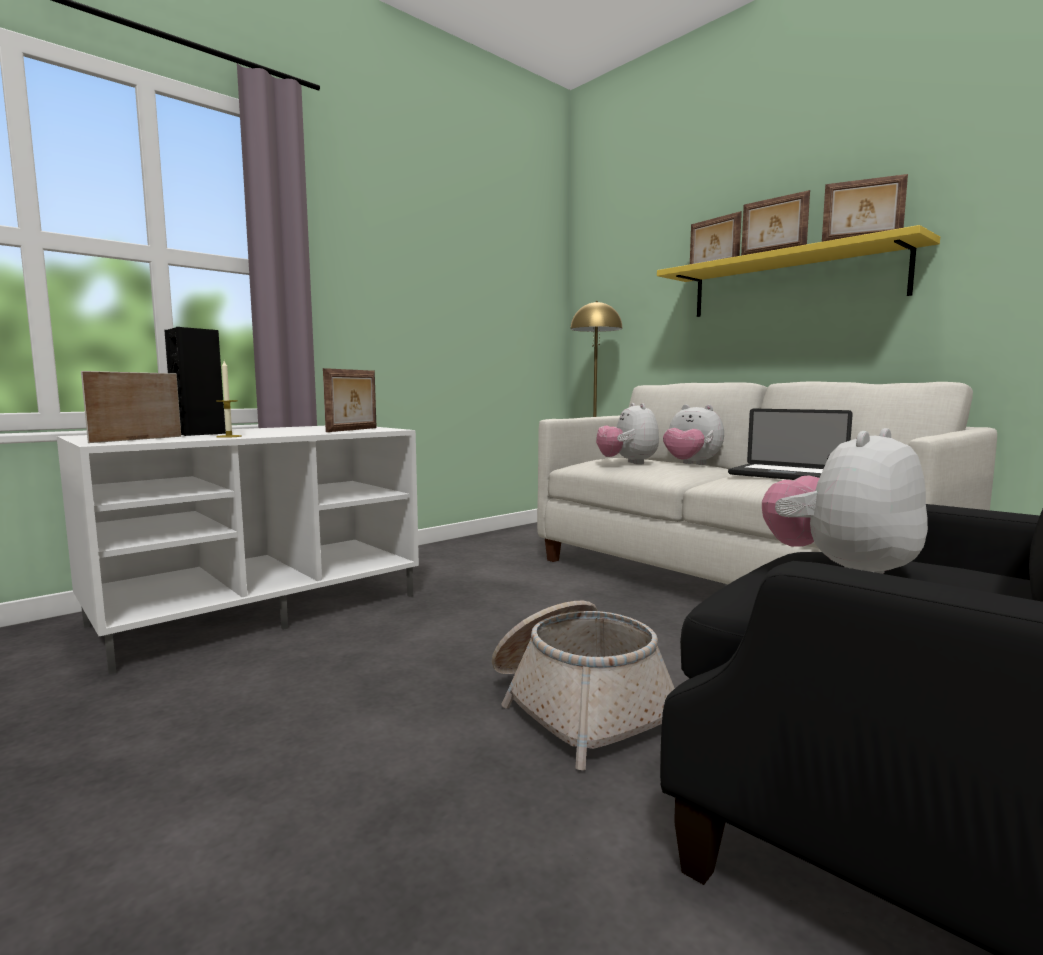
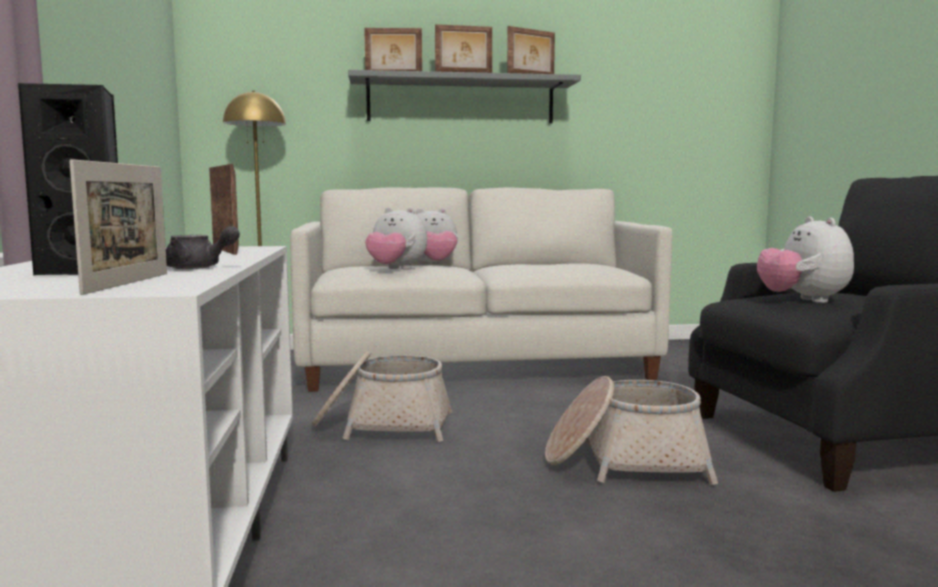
camera: 55 degrees left, 0 degrees up
picture frame [81,371,181,443] -> picture frame turned 150 degrees counterclockwise [69,159,167,295]
candle [216,361,242,438] -> grey teapot [166,226,240,269]
yellow shelf [657,225,940,317] -> grey shelf [348,70,581,123]
laptop [728,409,853,480] -> none
none -> basket [312,351,452,442]

